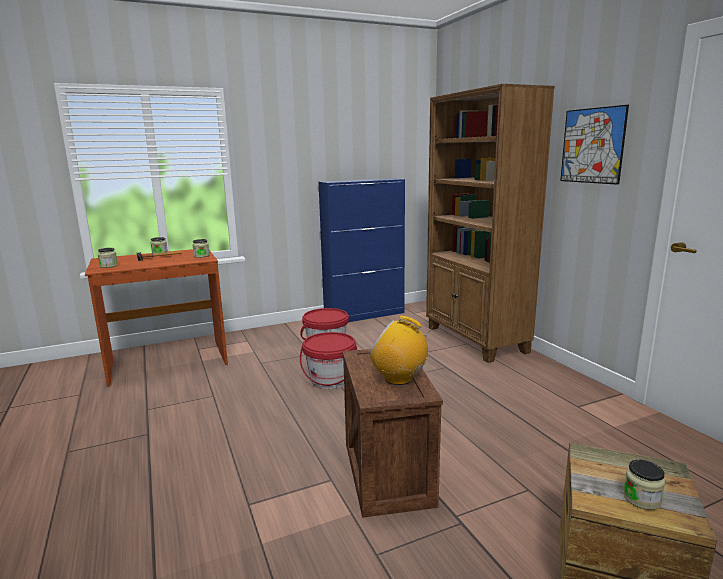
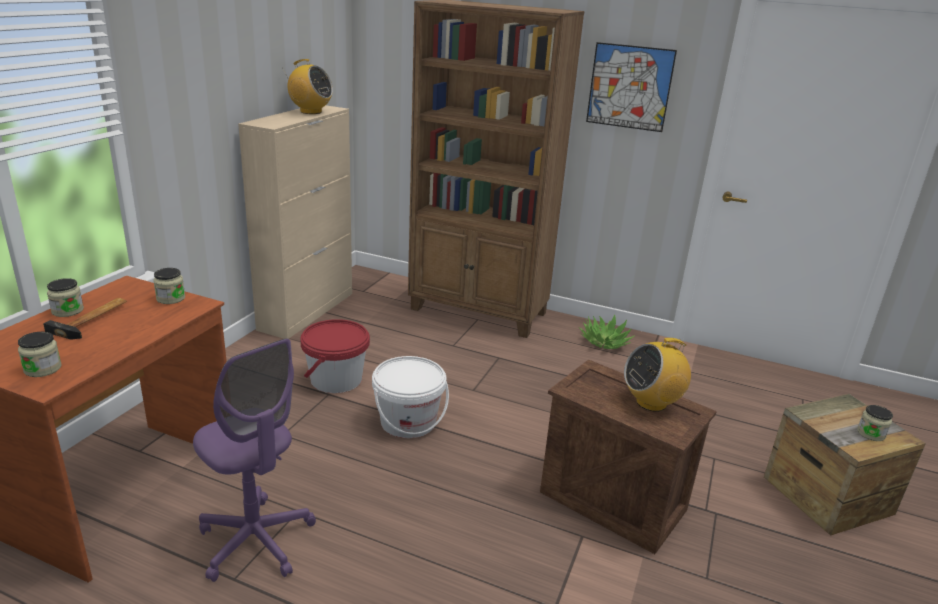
camera: 45 degrees left, 10 degrees up
red bucket [300,332,357,389] -> white bucket [372,356,449,438]
blue cabinet [318,178,405,322] -> beige cabinet [238,105,352,339]
none -> purple office chair [193,338,316,582]
none -> radio [284,59,333,114]
none -> potted plant [579,314,635,349]

